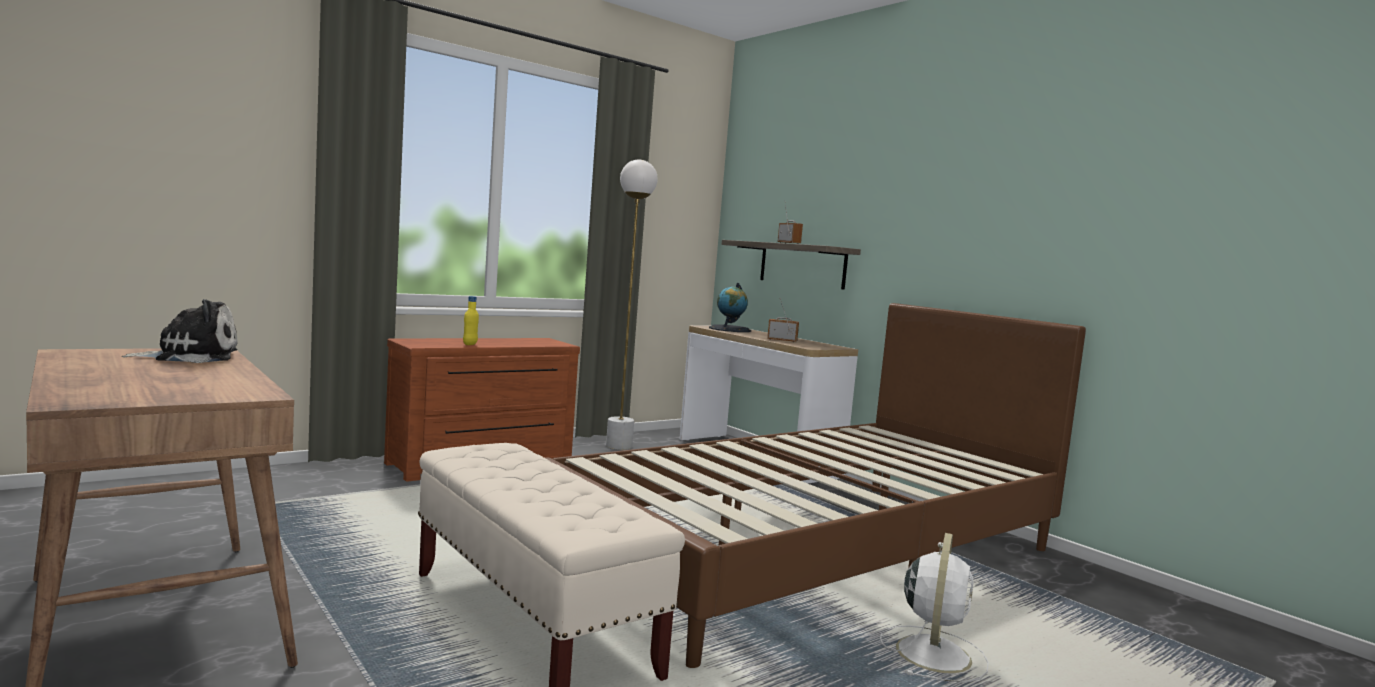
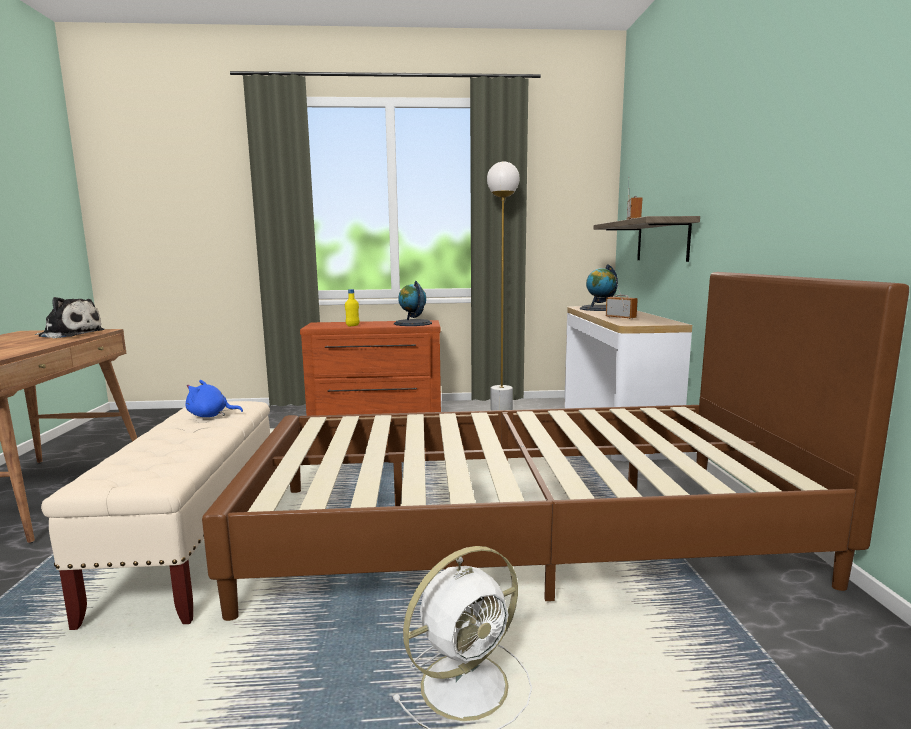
camera: 35 degrees right, 5 degrees up
none -> blue plush toy [186,380,243,417]
none -> globe [394,281,432,326]

